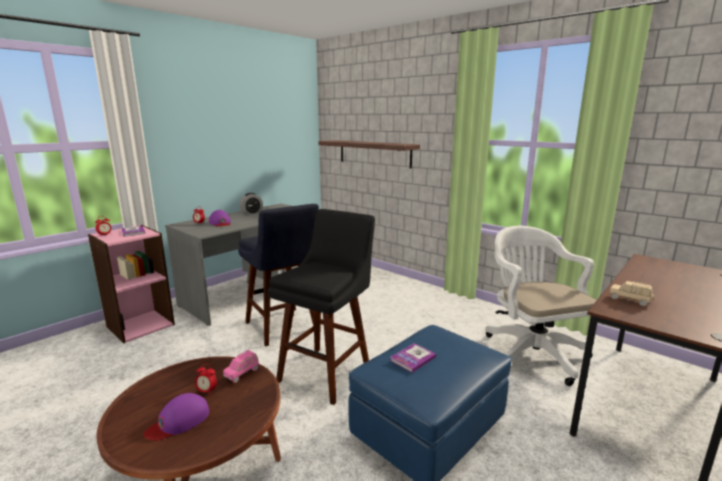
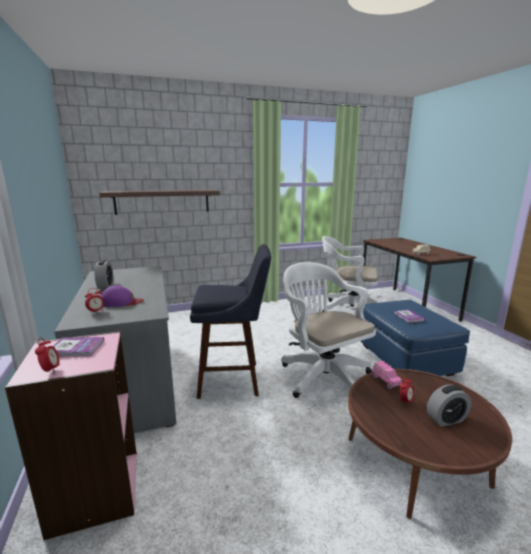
camera: 60 degrees left, 0 degrees up
purple cap [144,393,209,441] -> alarm clock [427,384,471,427]
black stool [268,209,375,405] -> white office chair [281,262,376,398]

